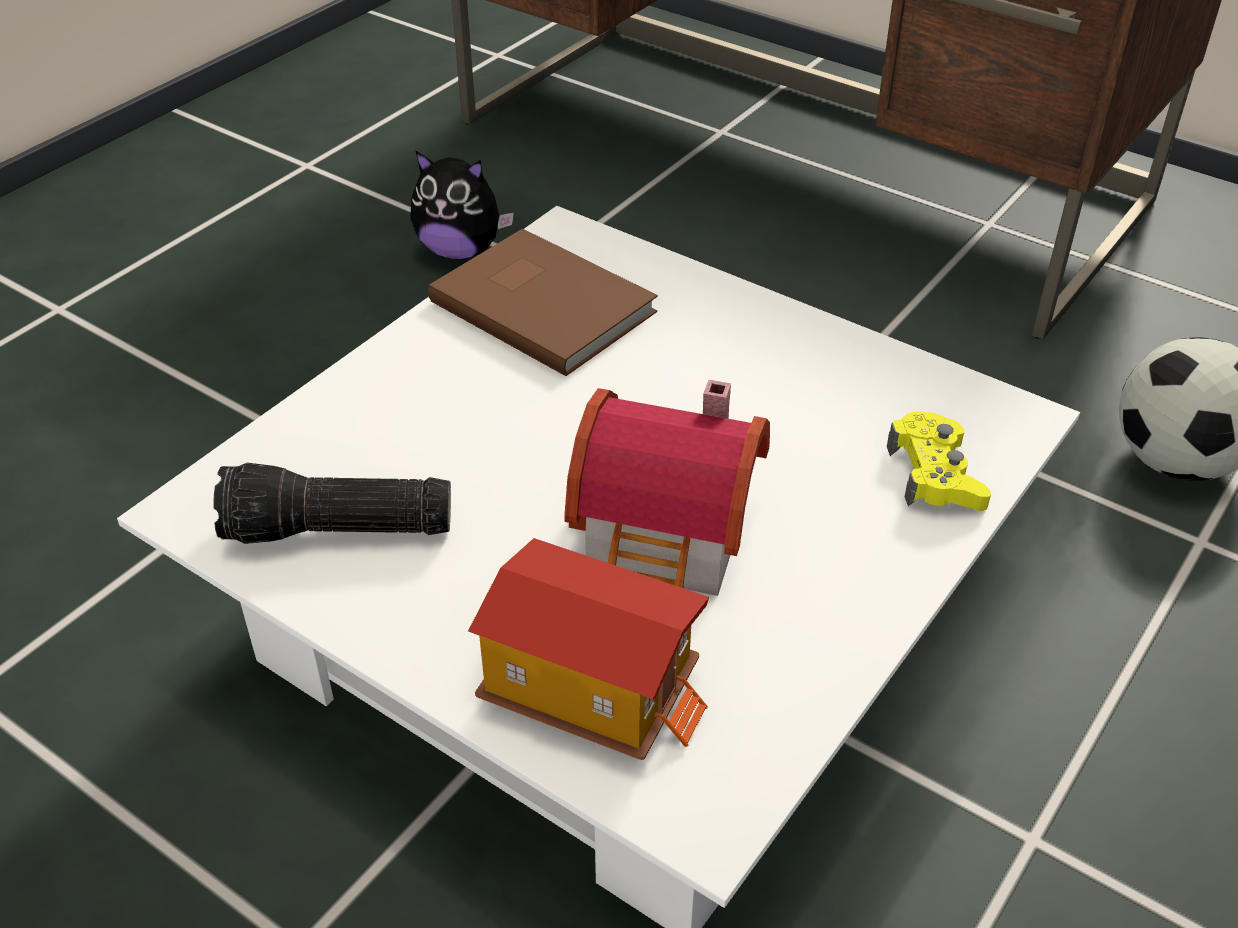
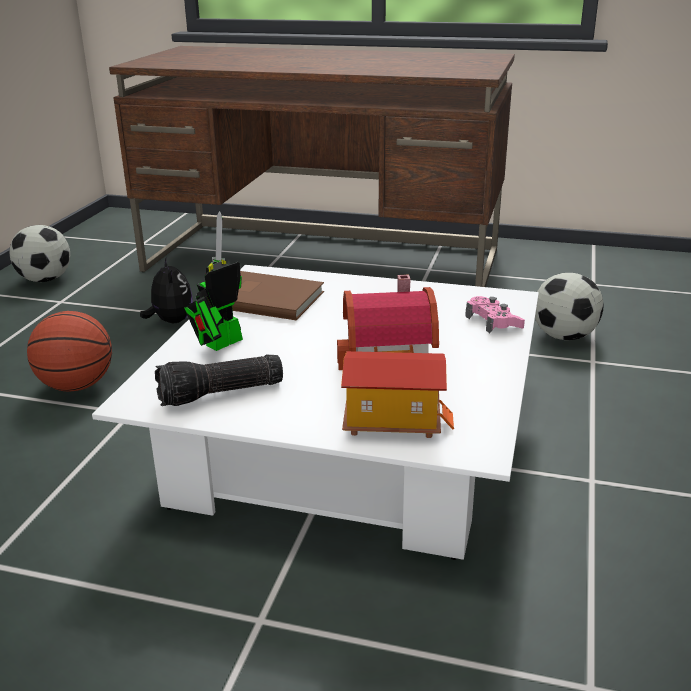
camera: 20 degrees left, 15 degrees down
plush toy [410,150,514,260] -> plush toy turned 105 degrees counterclockwise [140,258,193,323]
yellow game controller [887,412,991,511] -> pink game controller [465,296,525,333]
none -> football [9,225,70,282]
none -> basketball [27,311,112,392]
none -> toy robot [184,211,243,351]

